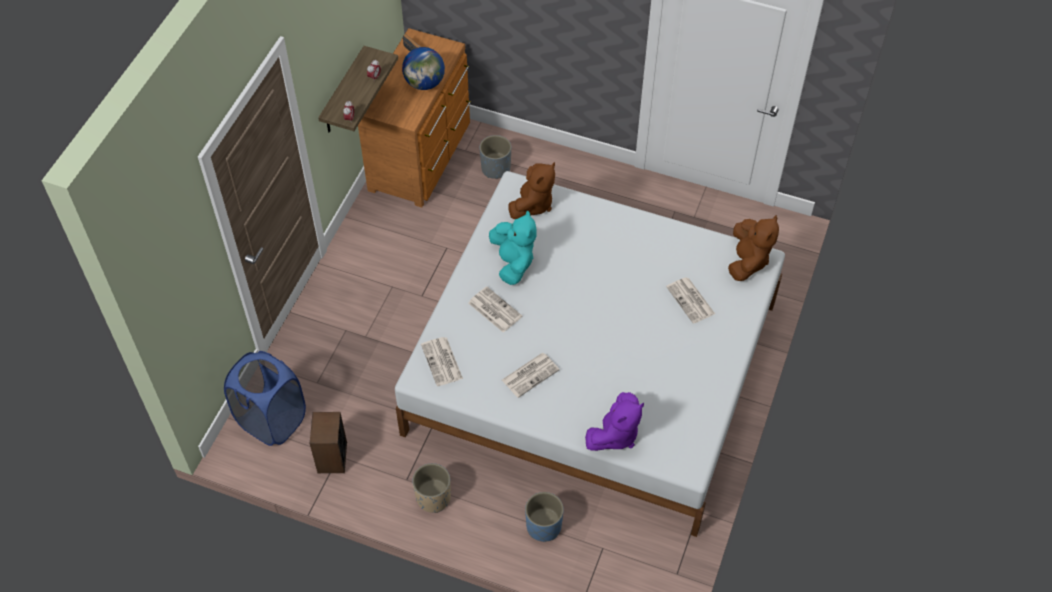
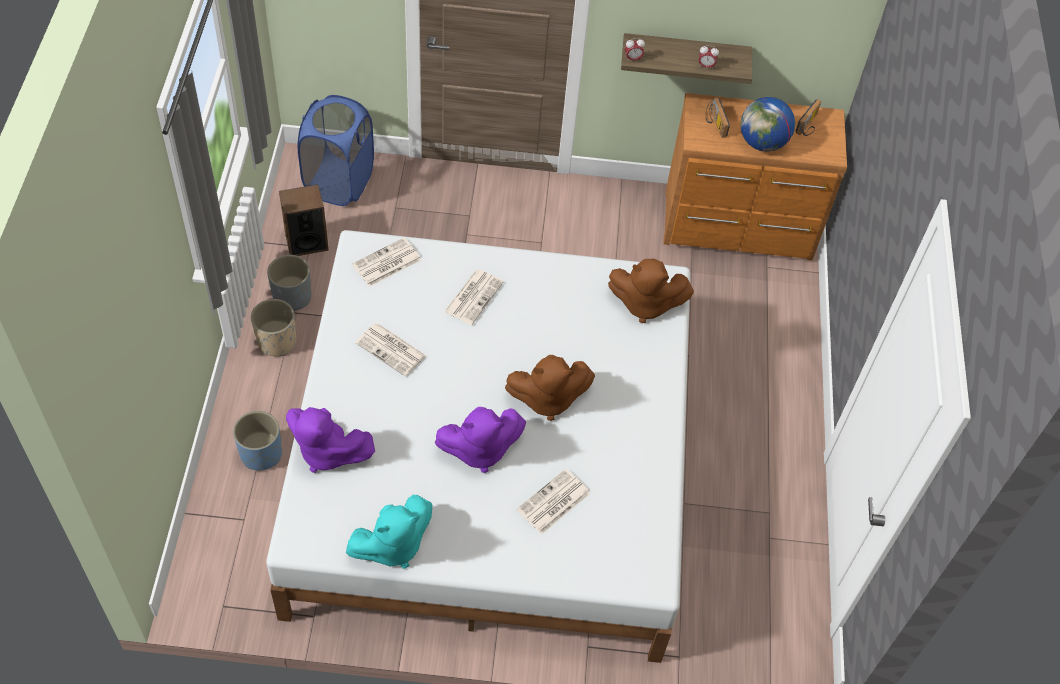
camera: 70 degrees right, 0 degrees up
grey planter [479,135,511,179] -> grey planter moved to [267,255,311,311]
turquoise plush toy [489,210,537,285] -> turquoise plush toy moved to [346,495,432,569]
brown plush toy [728,215,779,281] -> brown plush toy moved to [505,355,595,421]
none -> purple plush toy [435,407,526,473]
none -> radio [706,98,730,138]

